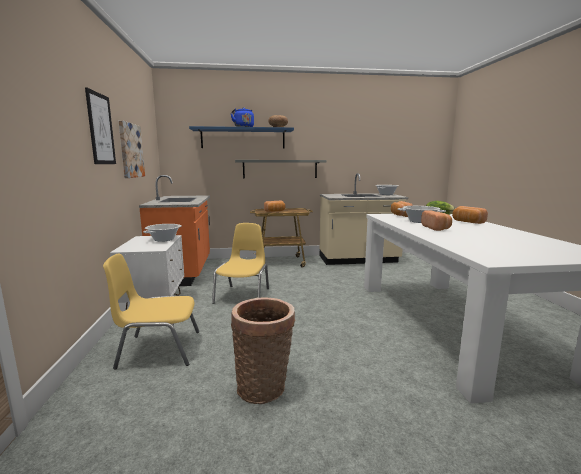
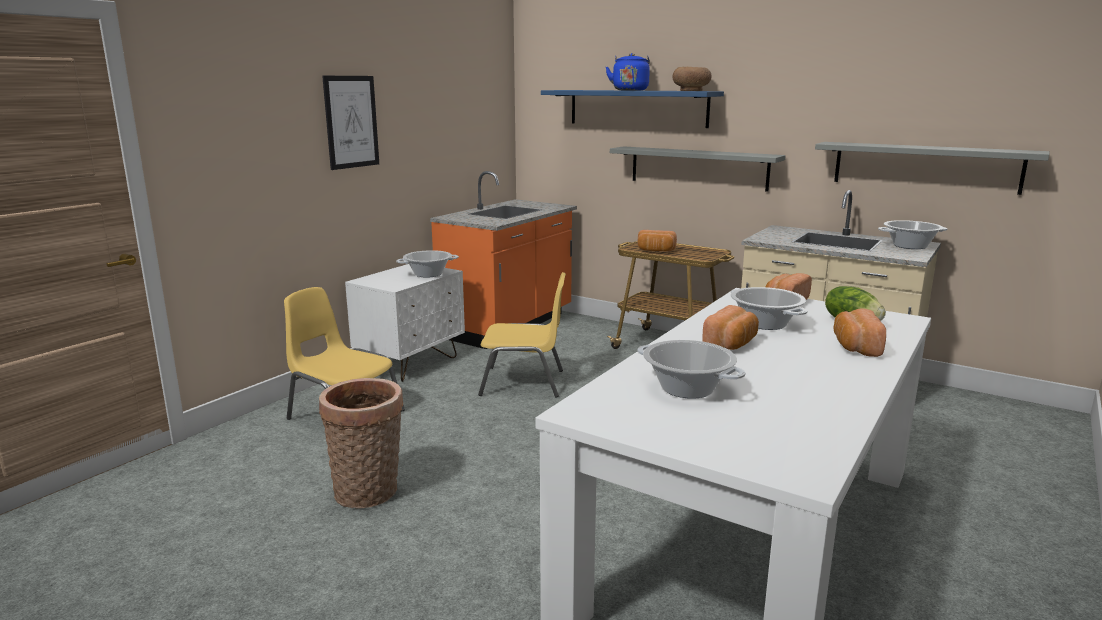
camera: 40 degrees right, 5 degrees up
picture [118,120,145,178] -> none
yellow chair [212,223,269,304] -> yellow chair turned 45 degrees clockwise [478,272,566,397]
none -> cooking pot [637,340,746,399]
none -> grey shelf [815,142,1050,195]

